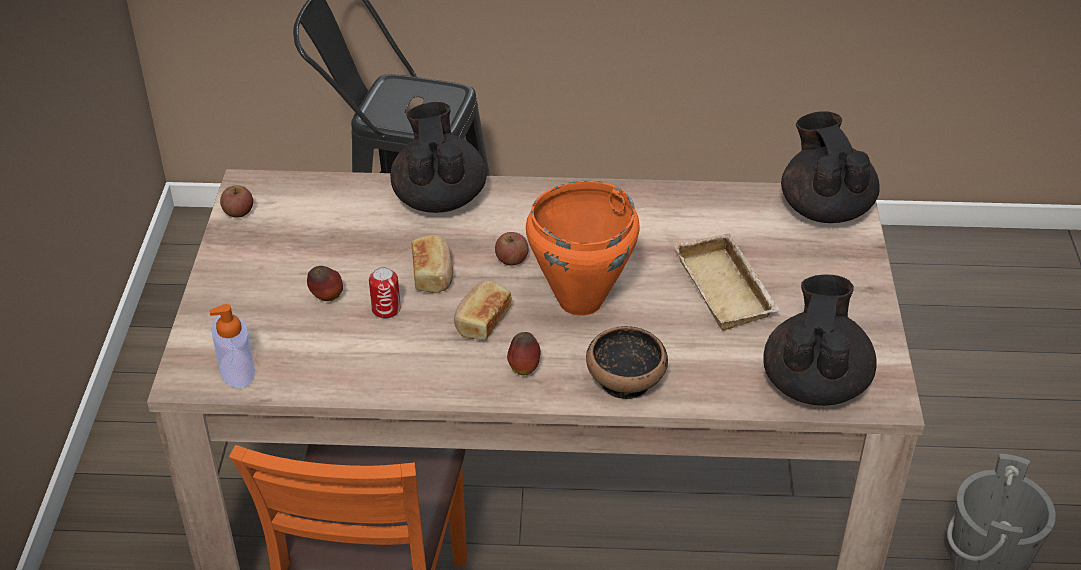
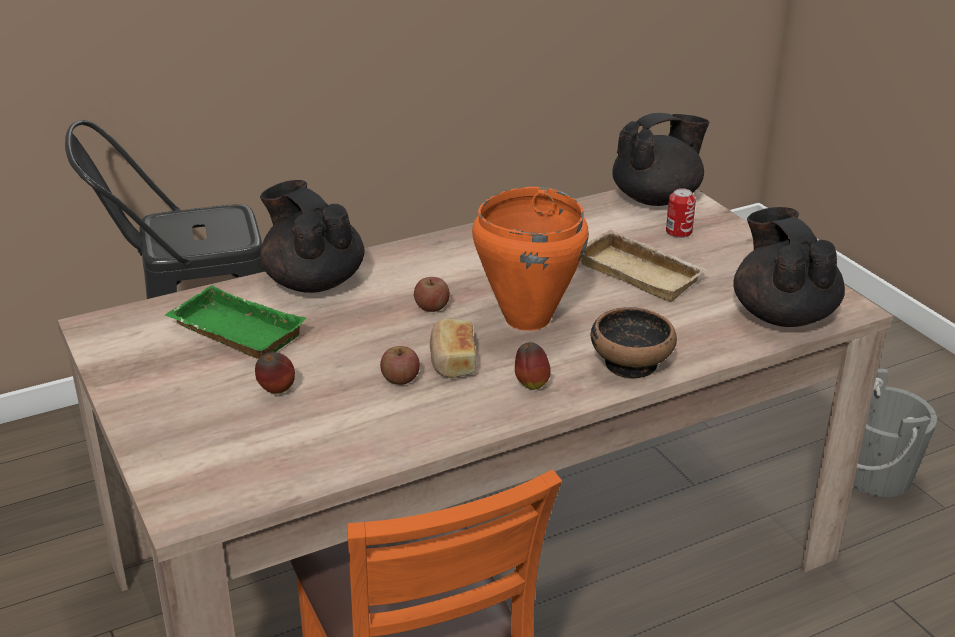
camera: 30 degrees left, 10 degrees down
soap dispenser [209,304,255,388] -> none
apple [220,185,253,218] -> apple moved to [380,346,420,385]
can [369,267,401,319] -> can moved to [666,188,696,238]
bread [412,235,453,293] -> none
black teapot [781,111,880,223] -> black teapot turned 105 degrees clockwise [612,113,709,206]
none -> green tray [165,285,307,359]

